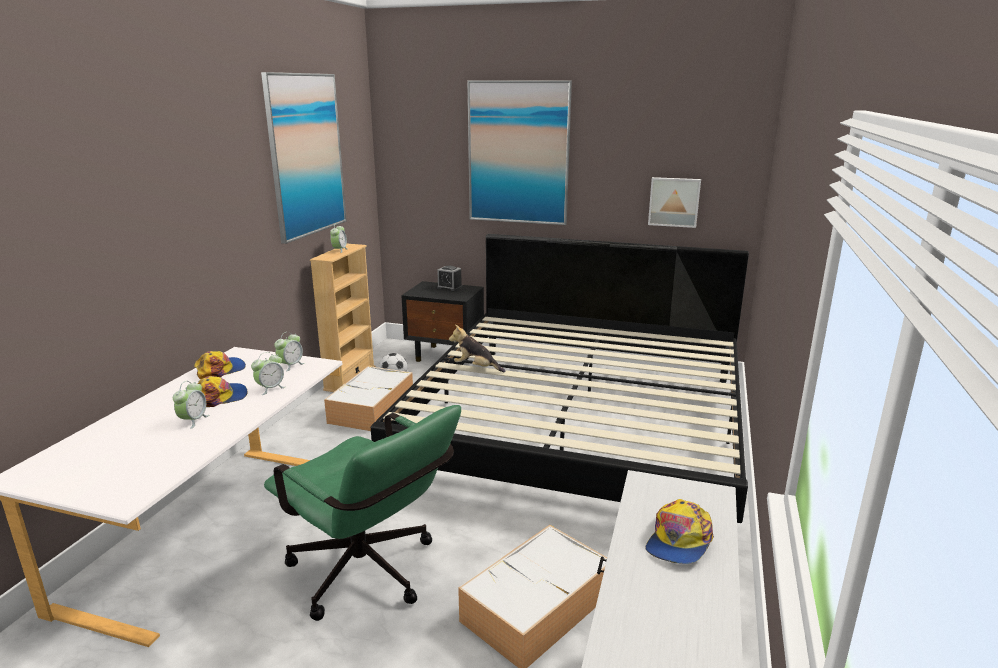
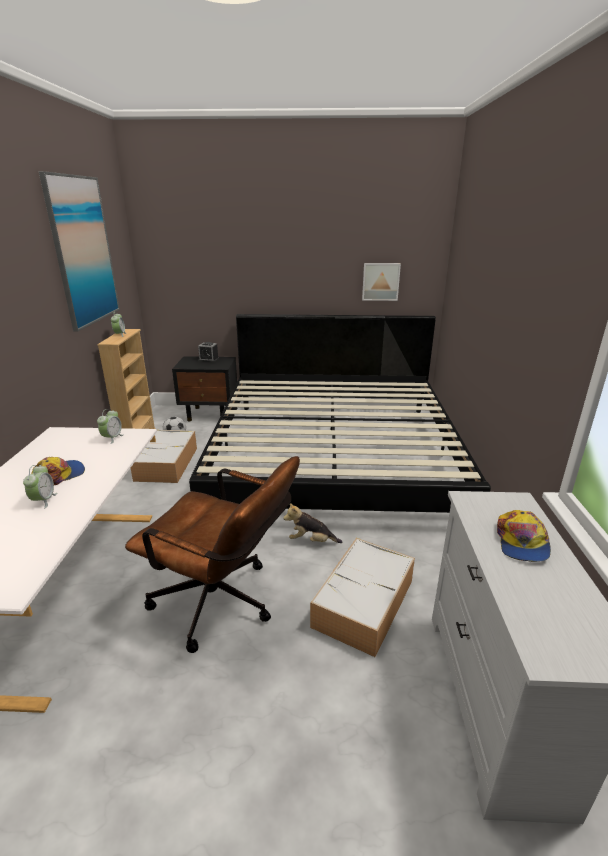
camera: 15 degrees left, 5 degrees up
cap [194,351,246,379] -> none
alarm clock [251,352,285,395] -> none
green office chair [264,405,461,621] -> brown office chair [125,456,300,653]
plush toy [449,324,505,372] -> plush toy moved to [283,503,342,543]
picture [467,80,572,225] -> none

